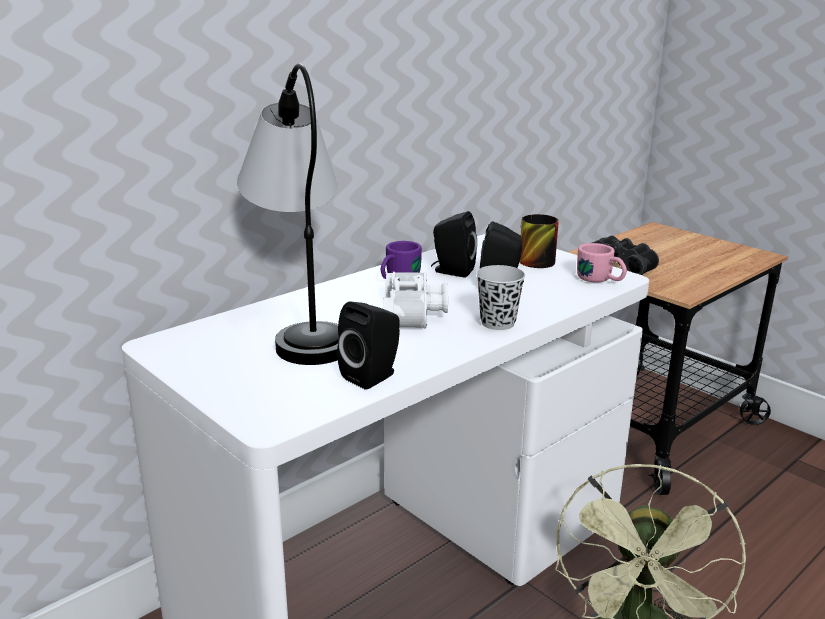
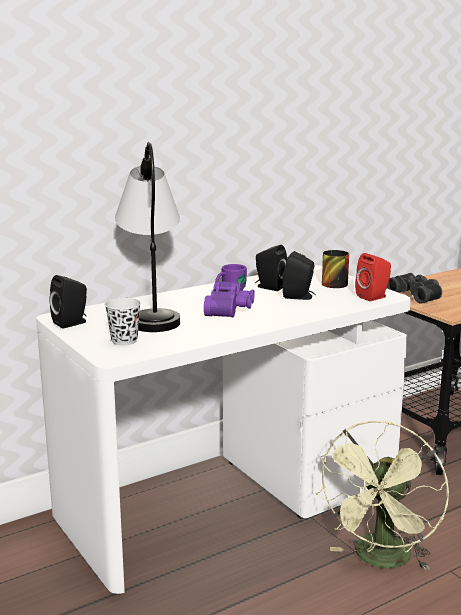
camera: 10 degrees right, 5 degrees down
black speaker [337,302,400,390] -> black speaker moved to [50,275,87,329]
white binoculars [383,272,448,329] -> purple binoculars [204,281,255,318]
black cup [476,265,525,330] -> black cup moved to [105,298,141,345]
pink mug [577,243,627,282] -> red speaker [355,253,391,301]

